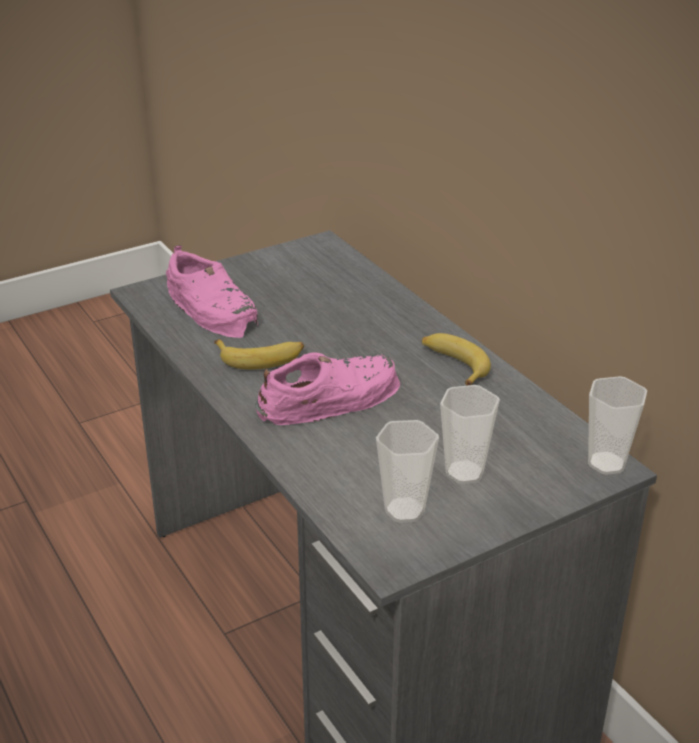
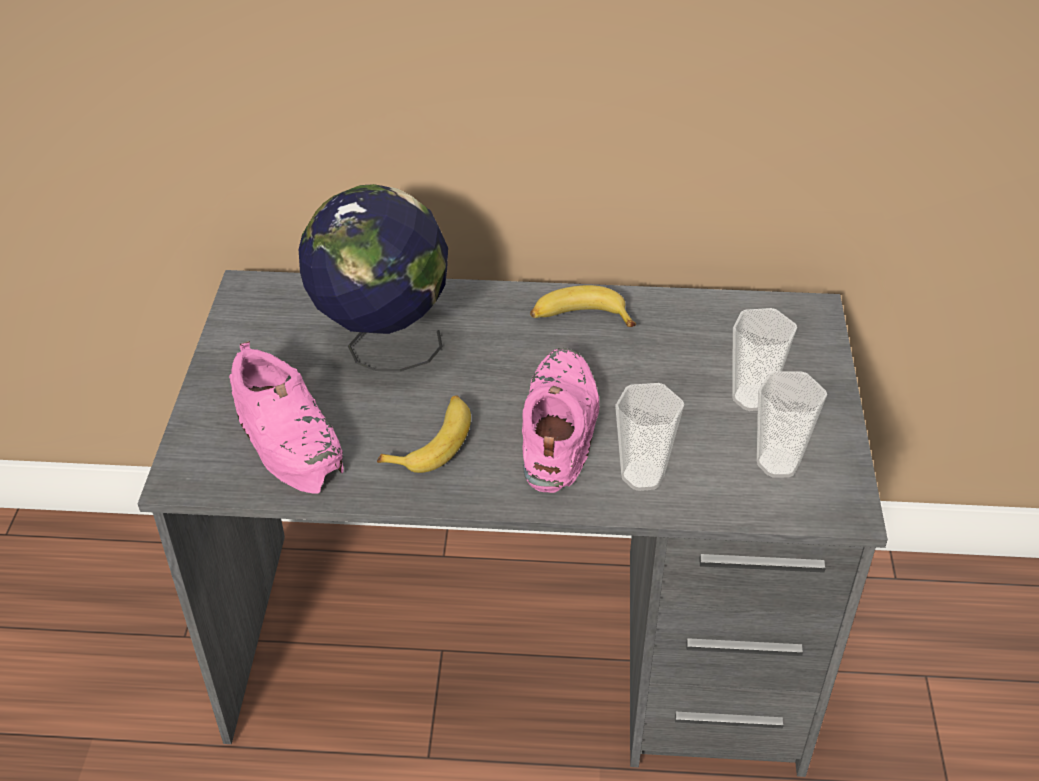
camera: 55 degrees left, 10 degrees up
pink shoe [166,245,258,338] -> pink shoe turned 60 degrees clockwise [229,341,344,494]
cup [588,376,647,475] -> cup moved to [615,383,684,491]
none -> globe [299,184,448,371]

